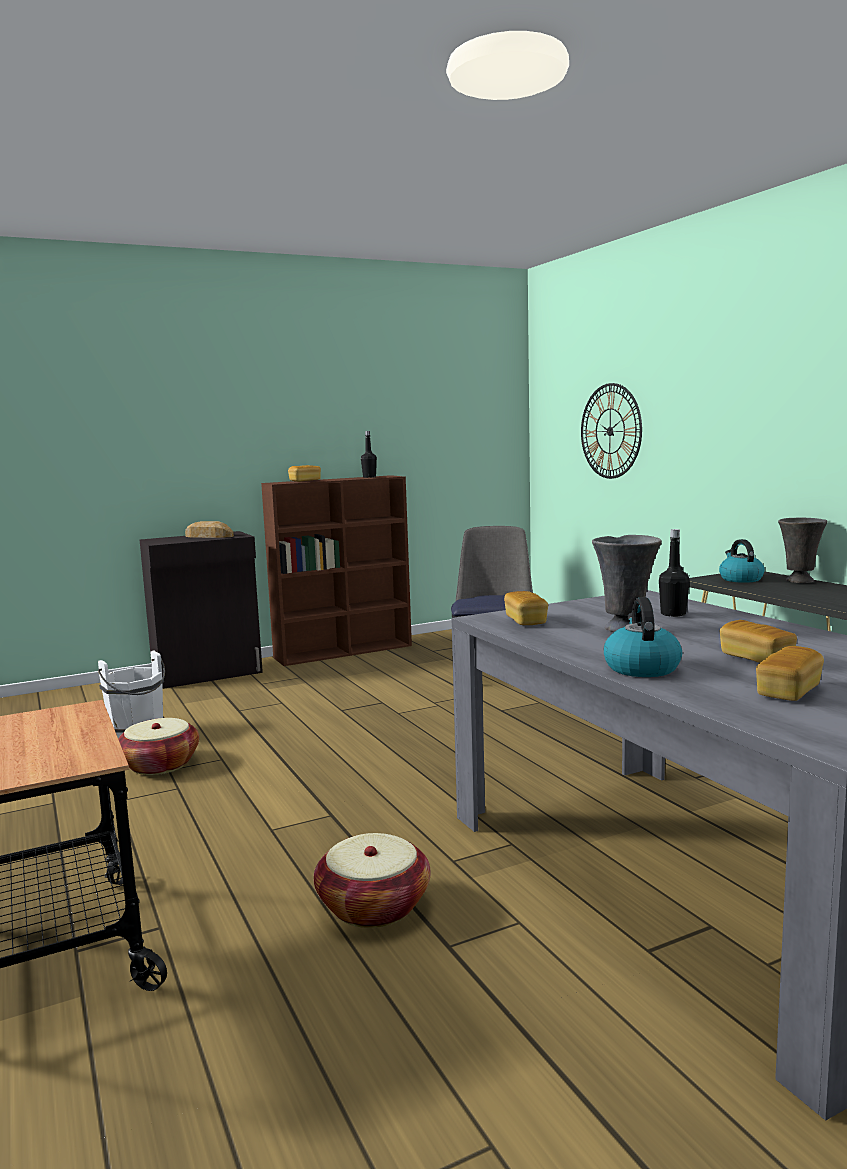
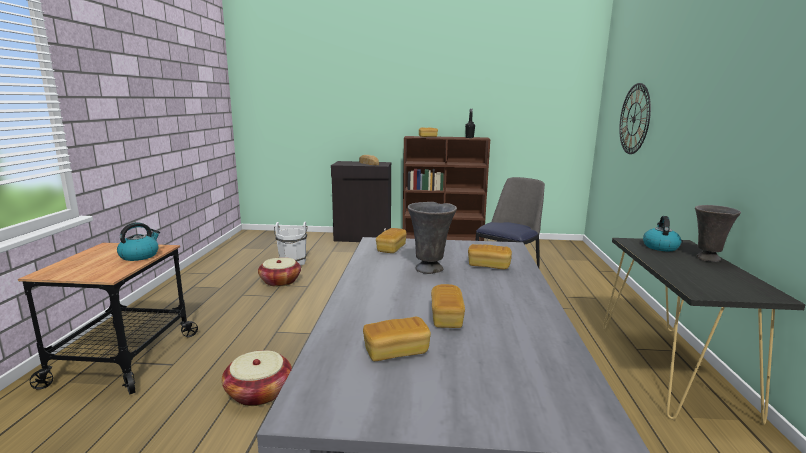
camera: 30 degrees right, 5 degrees up
kettle [604,597,682,677] -> kettle moved to [117,222,160,261]
black bottle [659,529,690,617] -> bread [468,244,512,269]

